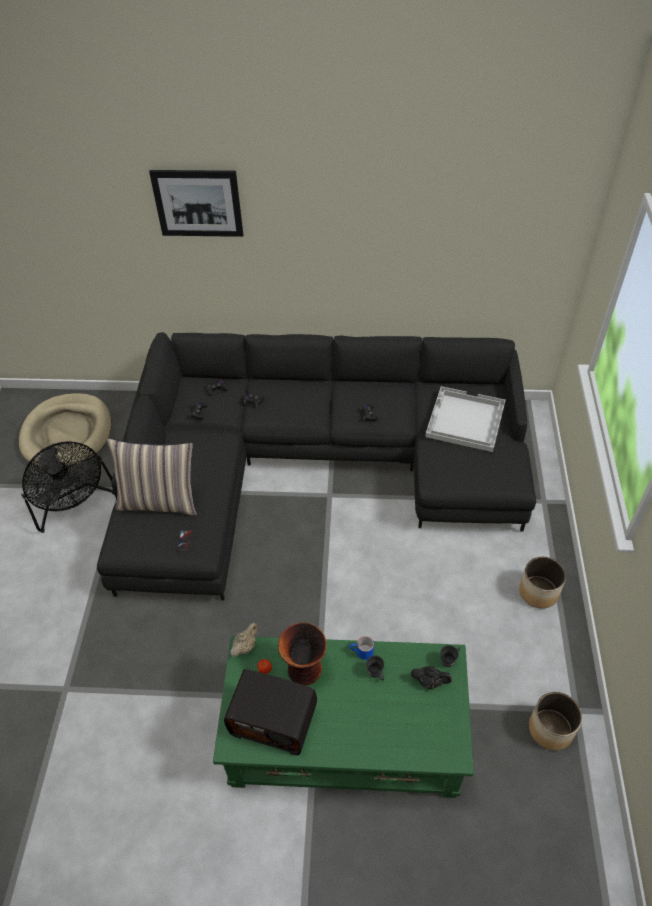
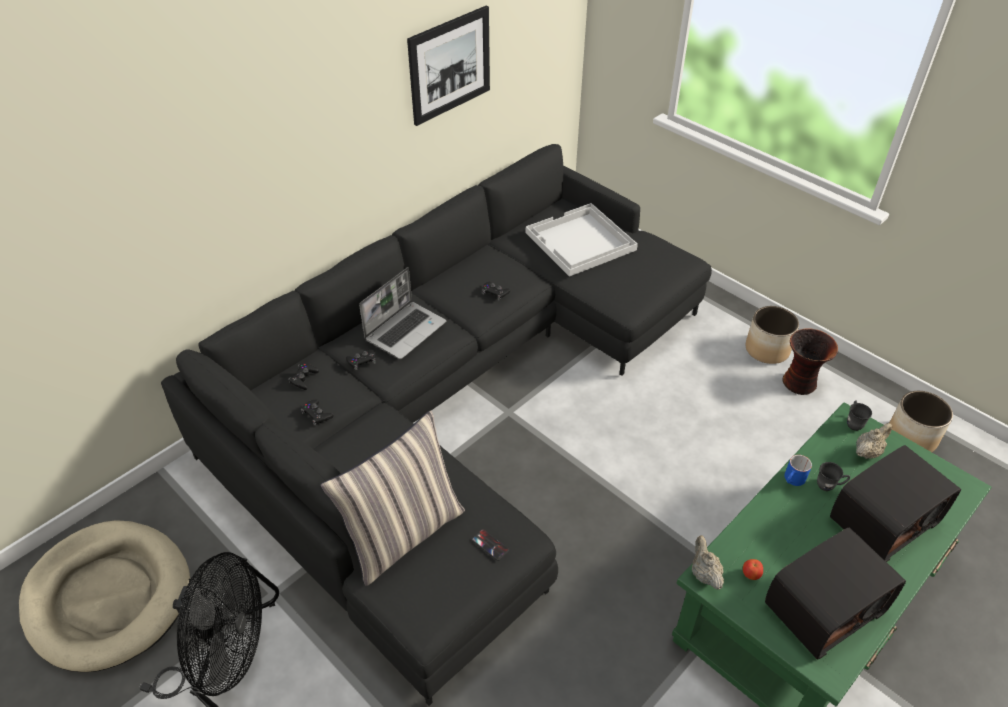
camera: 50 degrees left, 5 degrees down
picture [149,170,243,237] -> picture moved to [407,5,490,126]
vase [278,623,327,685] -> vase moved to [782,328,838,395]
black teapot [411,666,452,689] -> beige teapot [856,423,892,459]
none -> laptop [359,267,446,359]
none -> radio [830,445,961,562]

